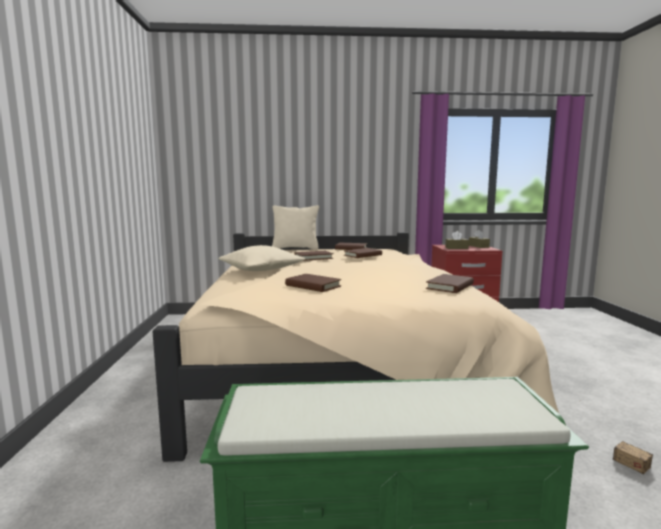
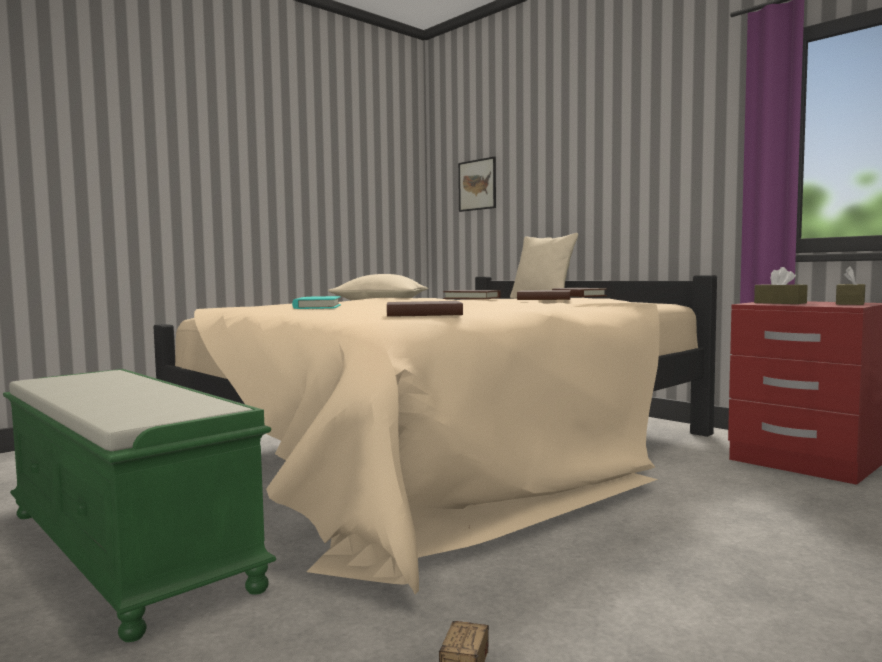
camera: 50 degrees right, 5 degrees down
brown book [285,274,341,292] -> turquoise book [292,296,341,309]
none -> picture [458,157,496,212]

